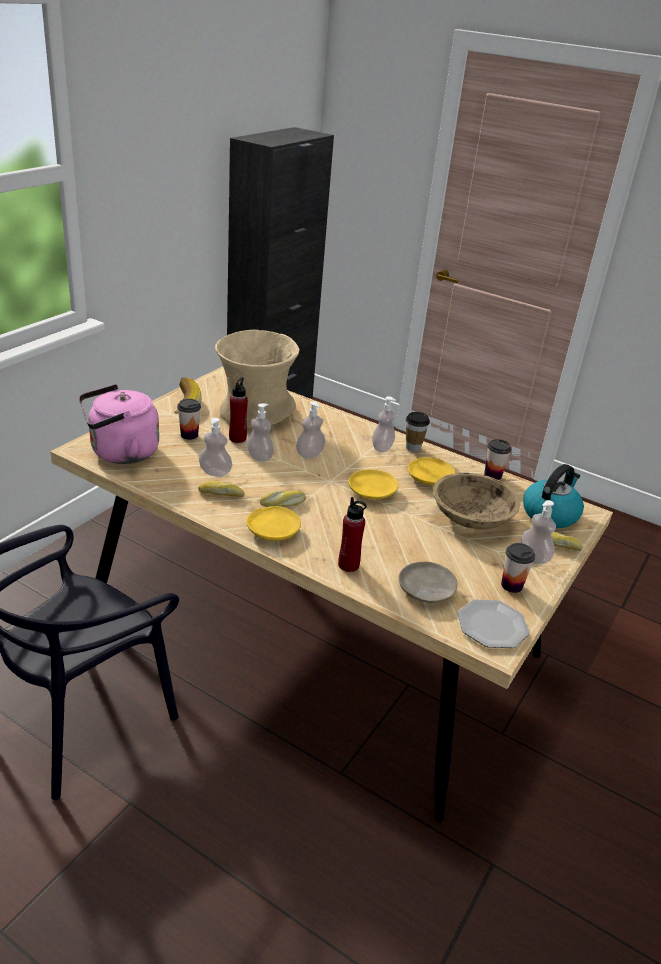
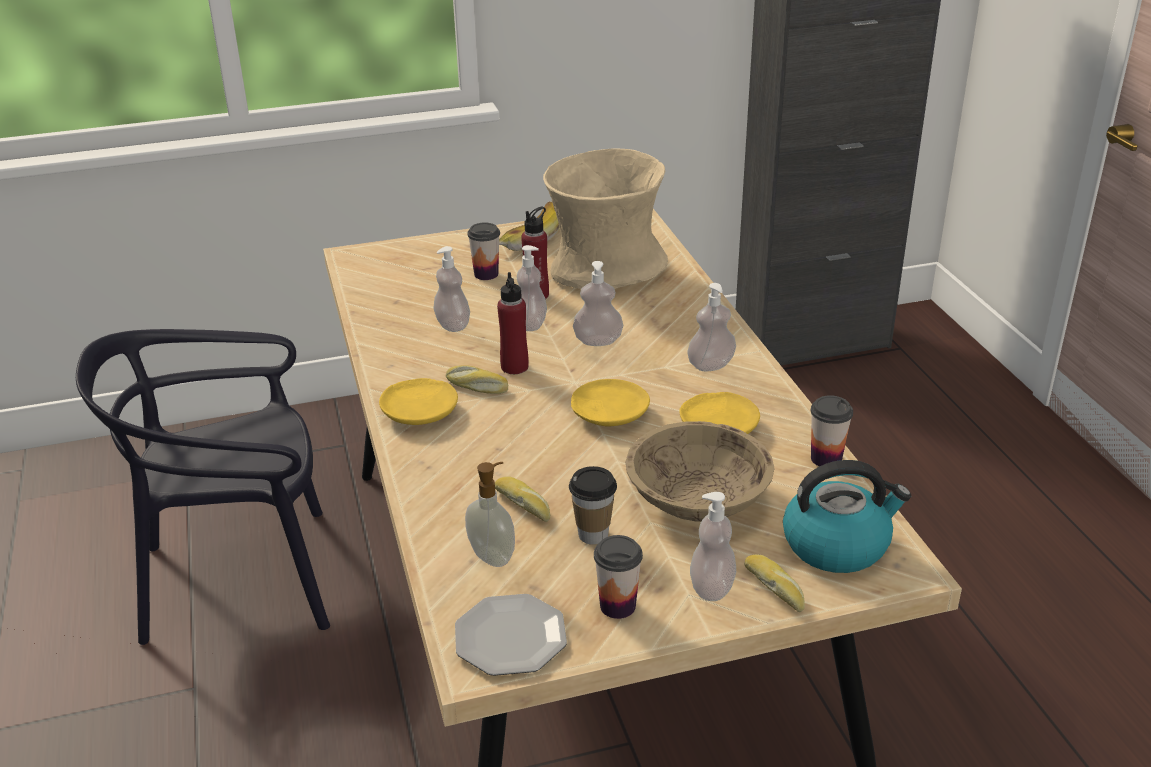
camera: 45 degrees right, 0 degrees up
pink kettle [79,384,159,464] -> none
bread [198,481,245,497] -> bread moved to [495,476,550,522]
red bottle [338,497,367,572] -> red bottle moved to [497,272,529,374]
beige plate [399,562,457,603] -> soap dispenser [465,462,515,567]
cup [406,412,430,452] -> cup moved to [569,466,617,545]

